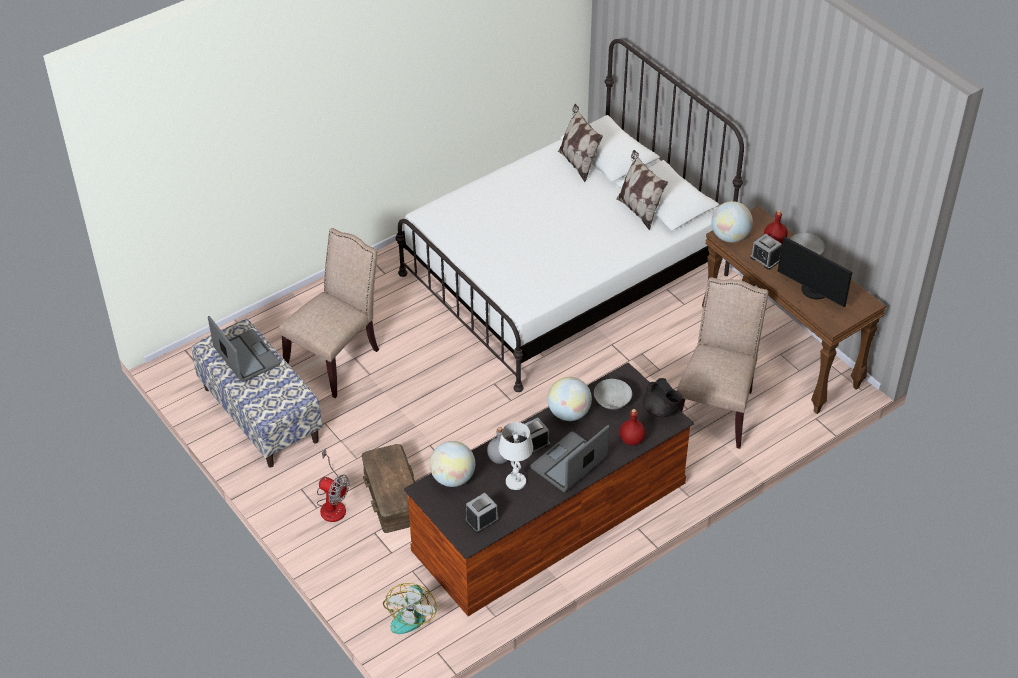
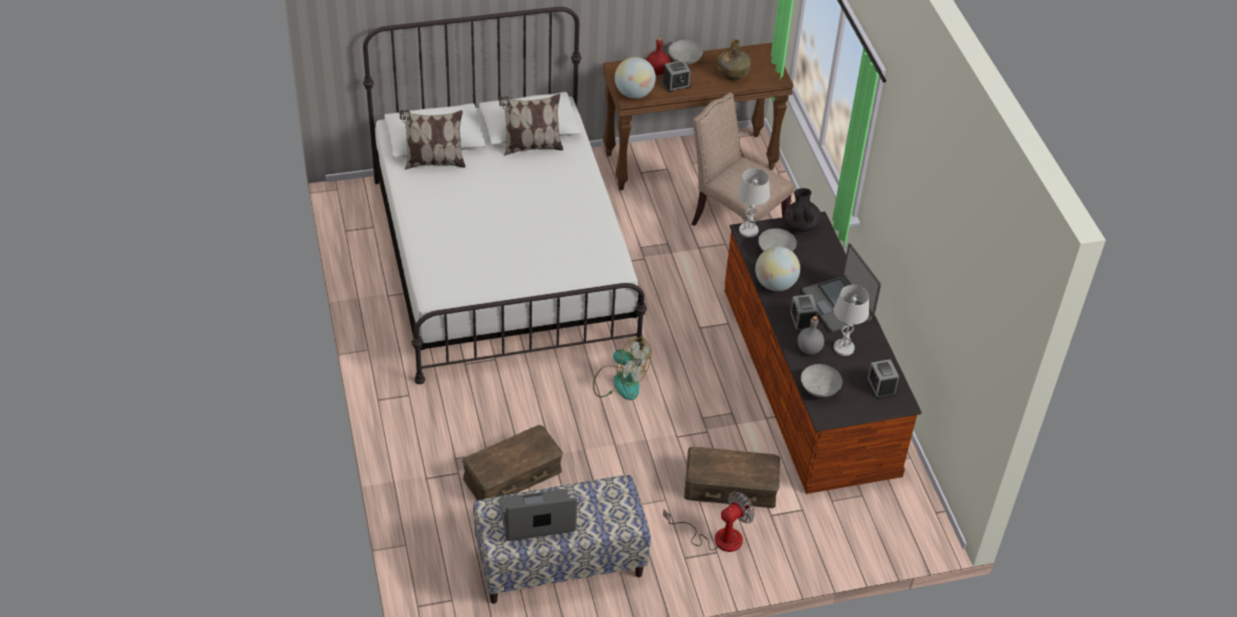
camera: 70 degrees left, 0 degrees up
beige chair [279,228,379,398] -> brown storage box [462,425,563,500]
fan [383,583,437,634] -> fan moved to [593,337,652,400]
globe [430,441,475,487] -> grey bowl [801,364,842,397]
red bottle [619,409,645,446] -> none
black teapot [643,378,682,418] -> black teapot turned 75 degrees counterclockwise [784,188,822,232]
monitor [778,236,852,307] -> green bottle [717,39,751,81]
none -> white table lamp [737,168,770,238]

